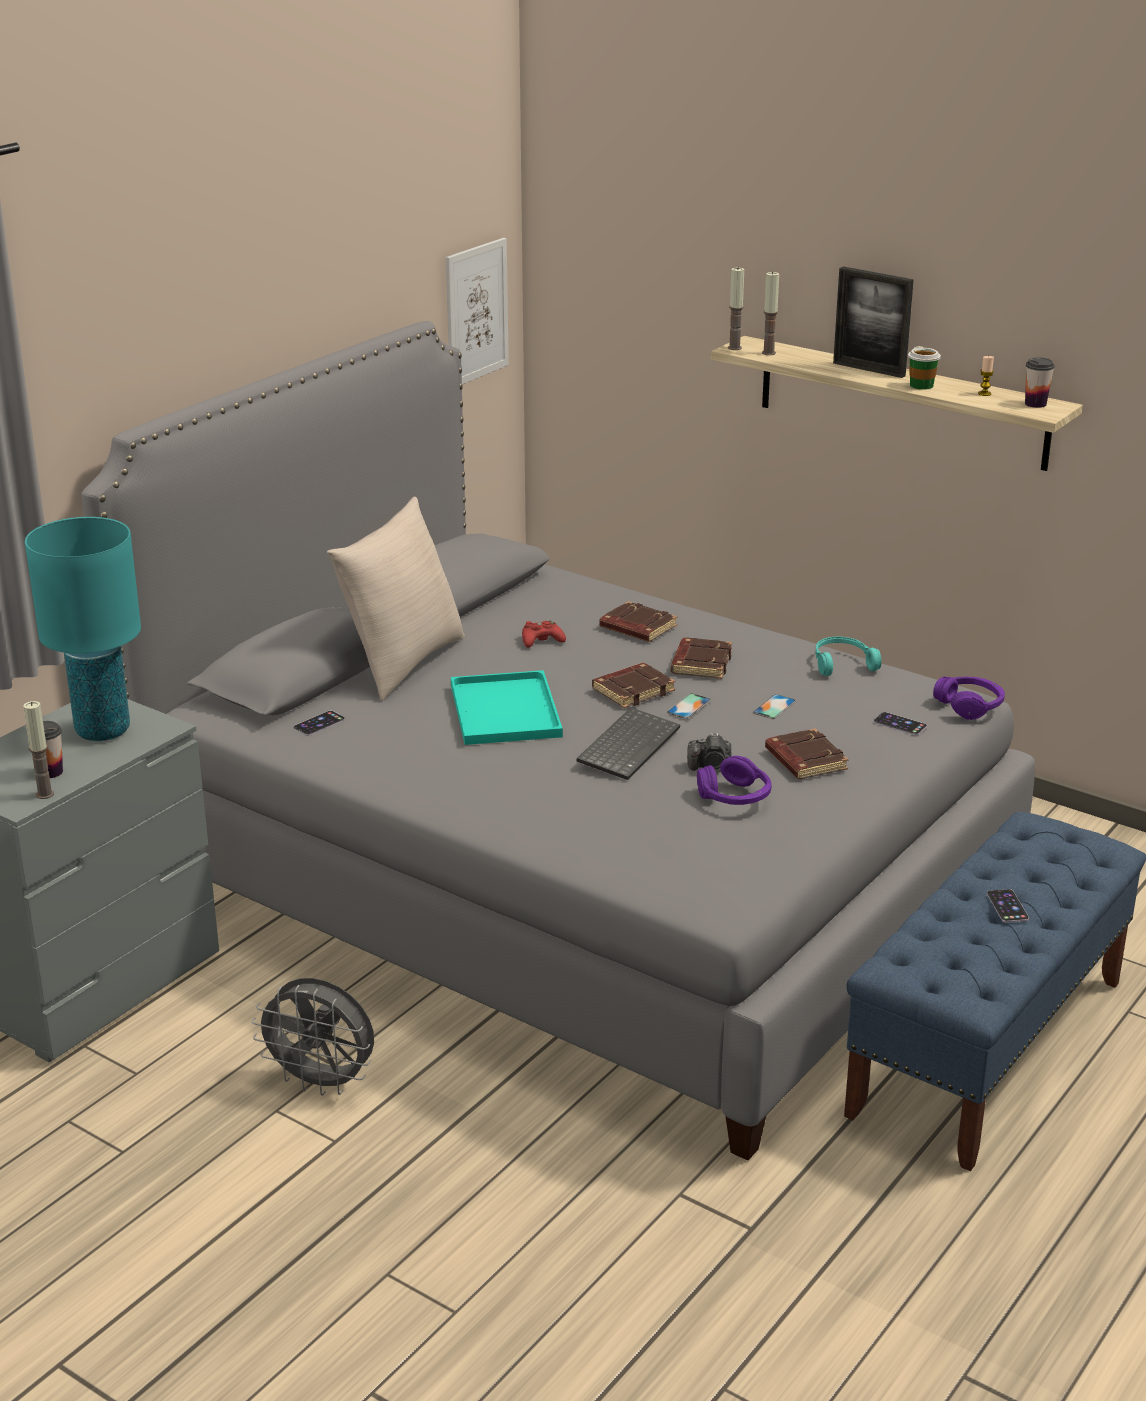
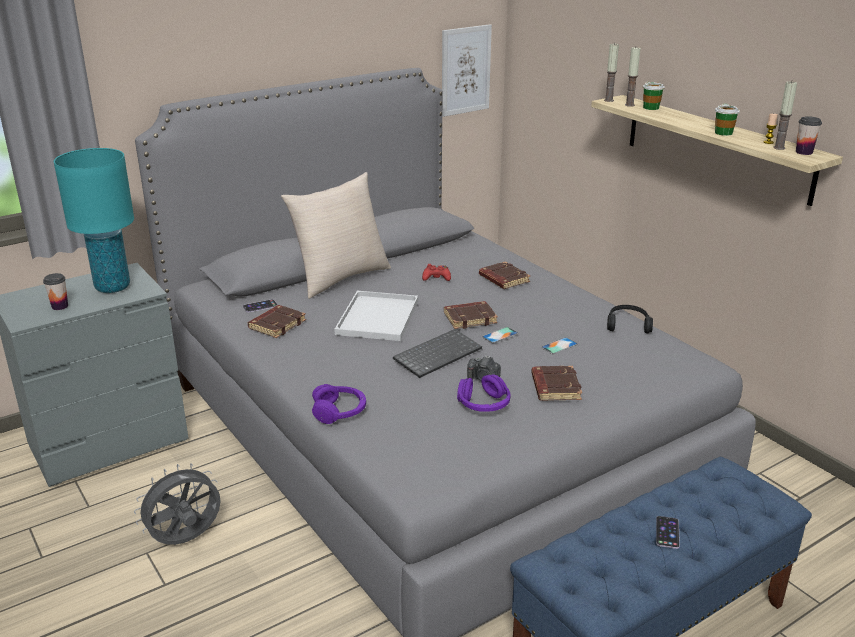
camera: 20 degrees right, 0 degrees up
candle [23,701,54,799] -> candle moved to [773,81,797,150]
grey fan [251,978,374,1096] -> grey fan turned 105 degrees clockwise [134,463,221,545]
turquoise tray [451,670,563,745] -> white tray [334,291,418,341]
brown book [671,638,732,679] -> brown book moved to [248,305,306,338]
turquoise headphones [815,637,882,676] -> black headphones [607,305,653,333]
picture frame [833,266,914,378] -> none
phone [873,712,927,735] -> none
purple headphones [933,676,1005,720] -> purple headphones moved to [312,384,366,424]
none -> cup [643,82,665,110]

